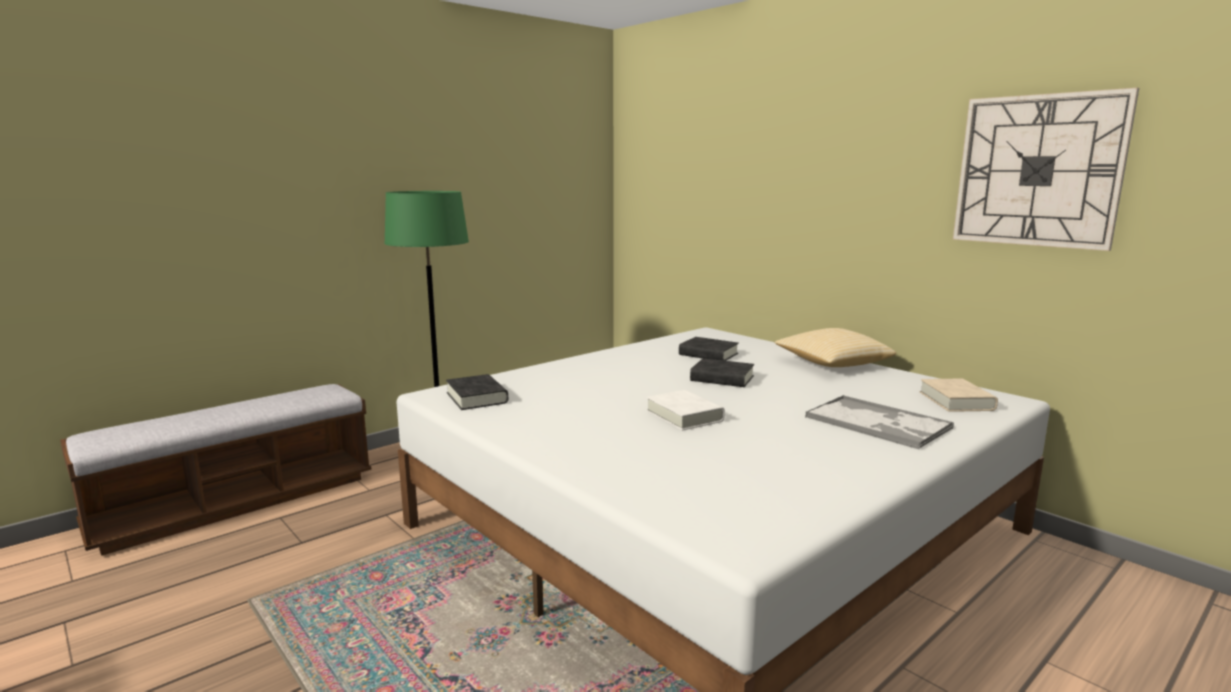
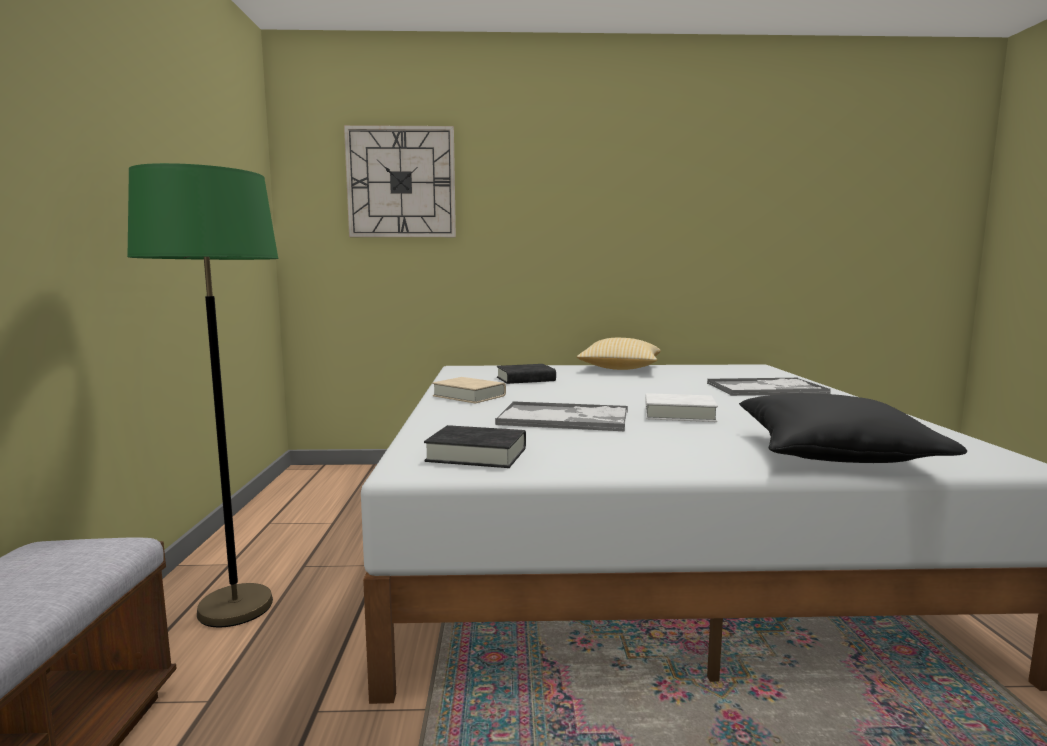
camera: 50 degrees left, 5 degrees down
black book [690,358,754,387] -> none
beige book [919,379,998,412] -> beige book moved to [432,377,506,404]
wall clock [953,88,1139,251] -> wall clock moved to [344,125,456,237]
none -> tray [495,401,628,431]
none -> black pillow [739,393,967,463]

